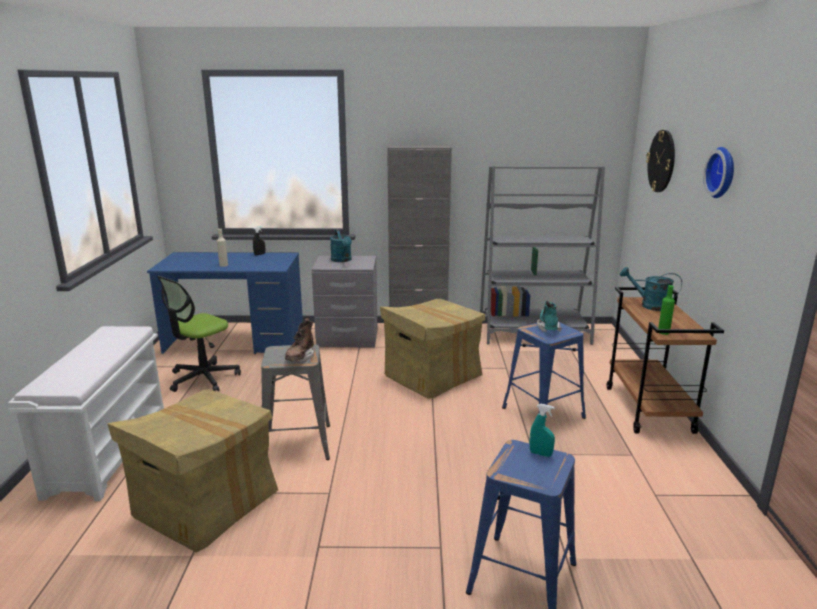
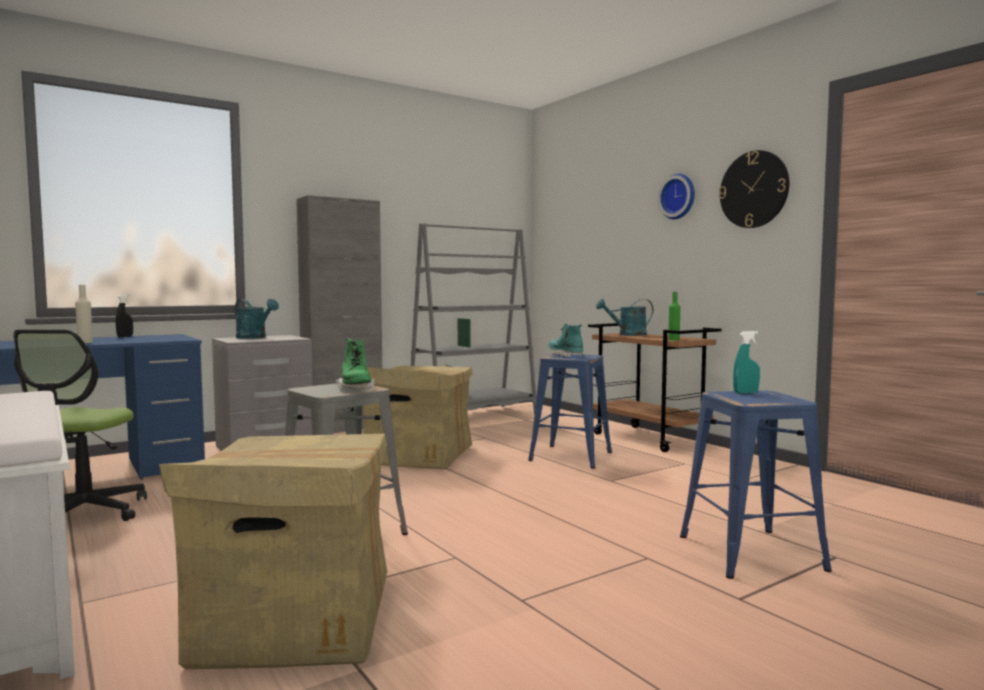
camera: 35 degrees left, 15 degrees down
brown boot [285,318,314,362] -> green boot [335,338,375,389]
wall clock [646,130,675,192] -> wall clock moved to [719,150,789,228]

